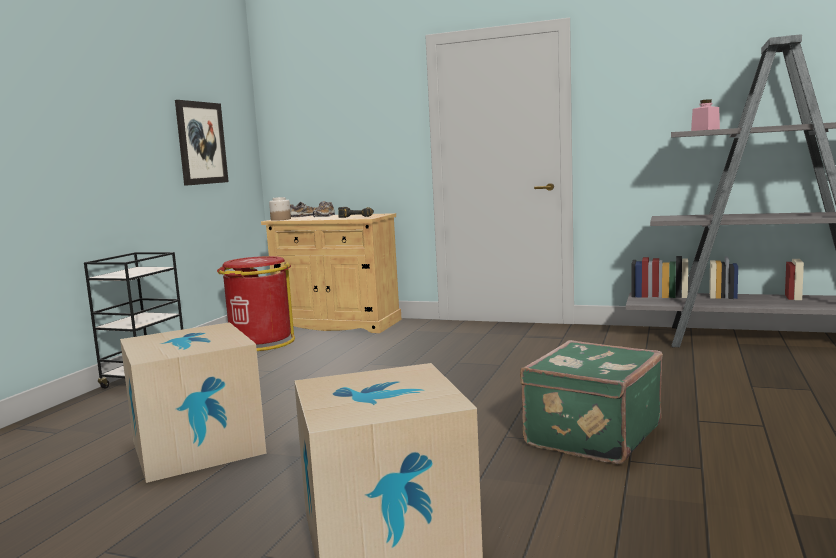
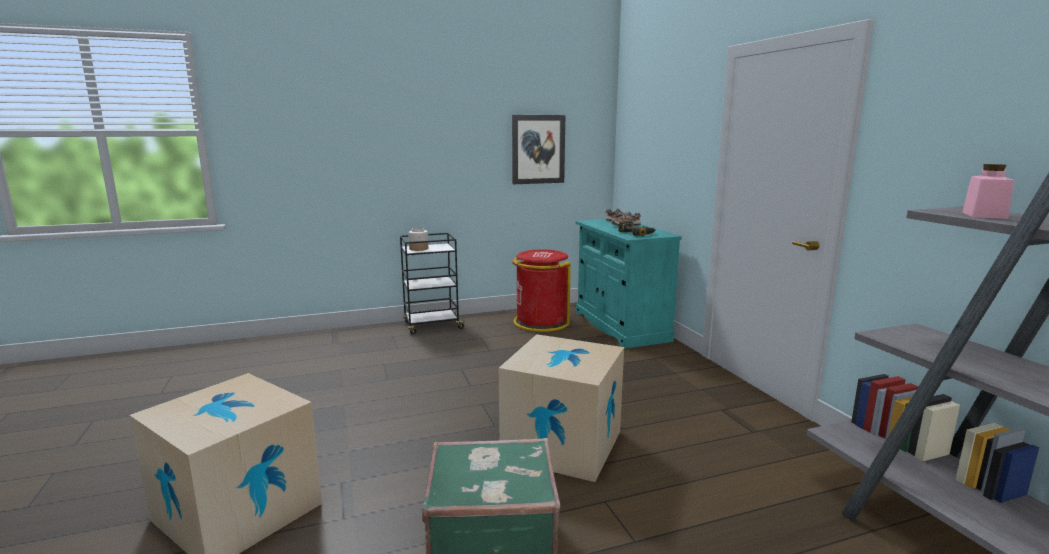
camera: 50 degrees right, 5 degrees up
cardboard box [120,322,267,483] -> cardboard box moved to [499,334,624,482]
beige cabinet [261,213,402,333] -> turquoise cabinet [576,219,682,348]
jar [269,197,291,221] -> jar moved to [409,228,428,251]

